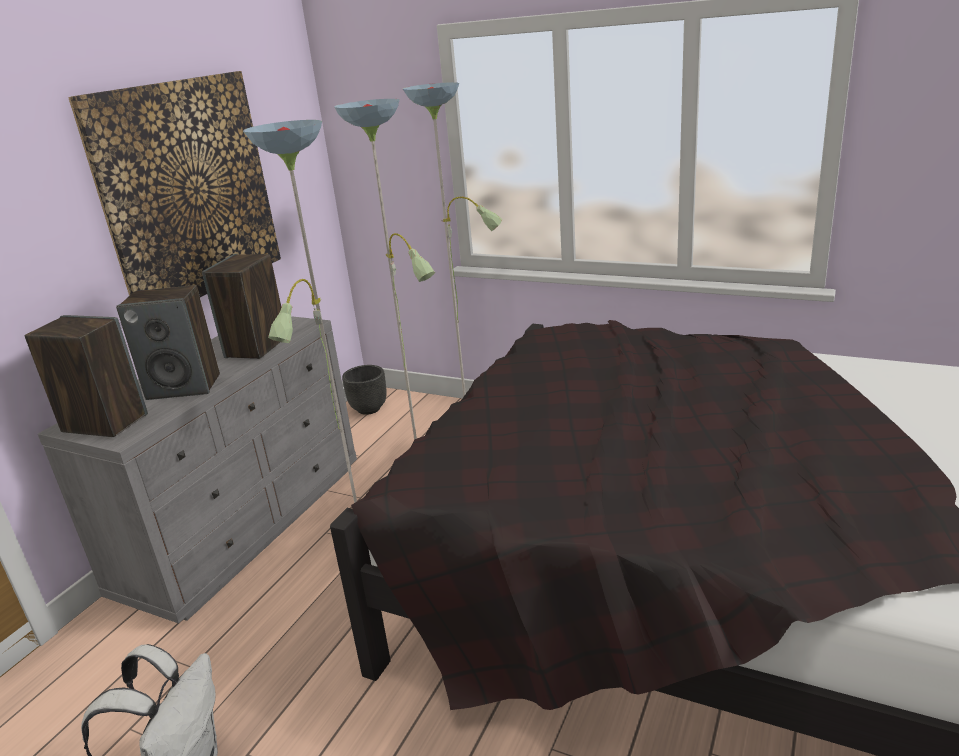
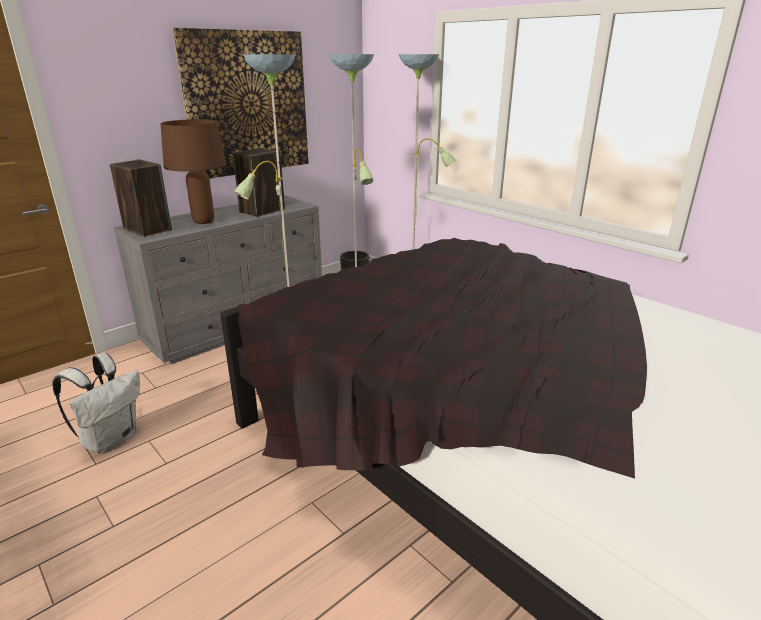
camera: 20 degrees right, 0 degrees up
speaker [116,285,220,400] -> brown table lamp [161,119,226,224]

